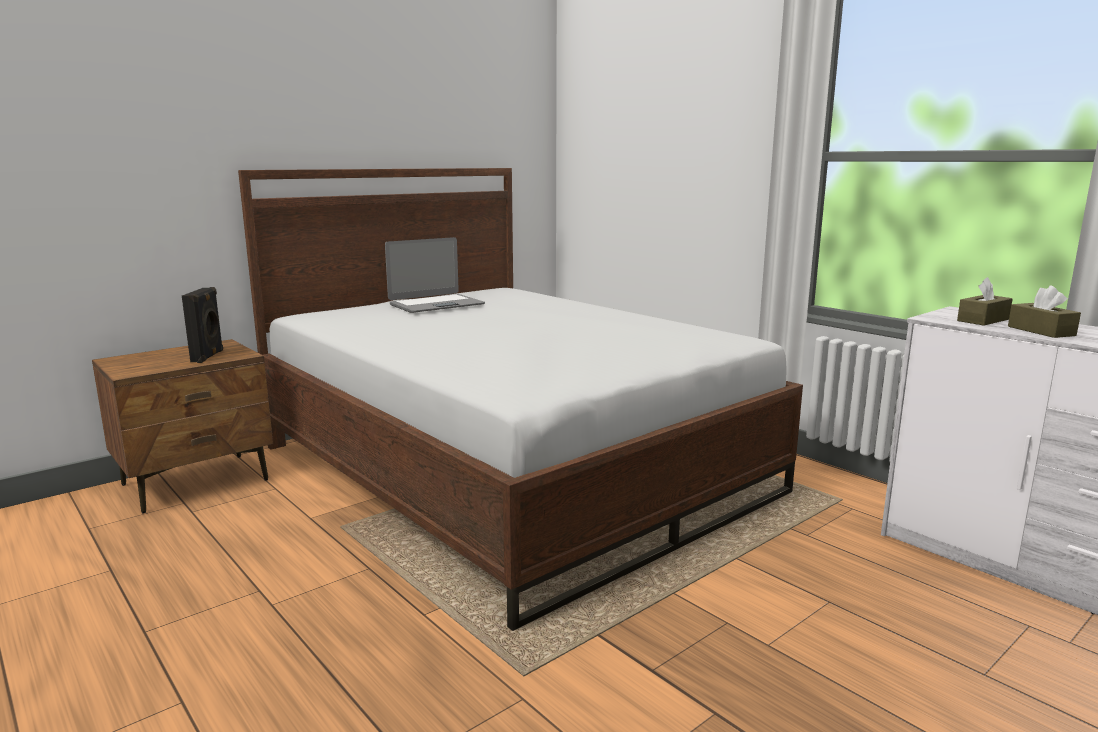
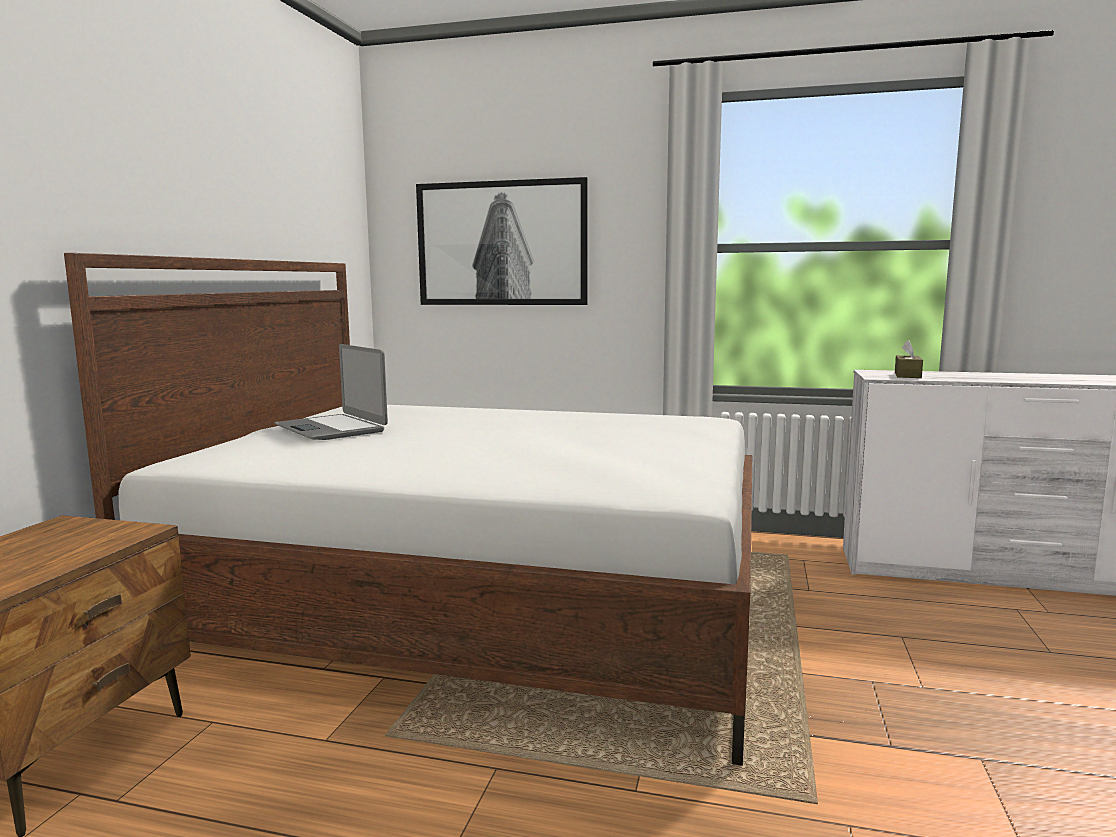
camera: 35 degrees left, 5 degrees down
black speaker [182,287,223,363] -> none
laptop [385,237,485,313] -> laptop turned 120 degrees clockwise [275,344,388,440]
brown tissue box [1008,286,1081,338] -> none
none -> picture [416,177,588,305]

